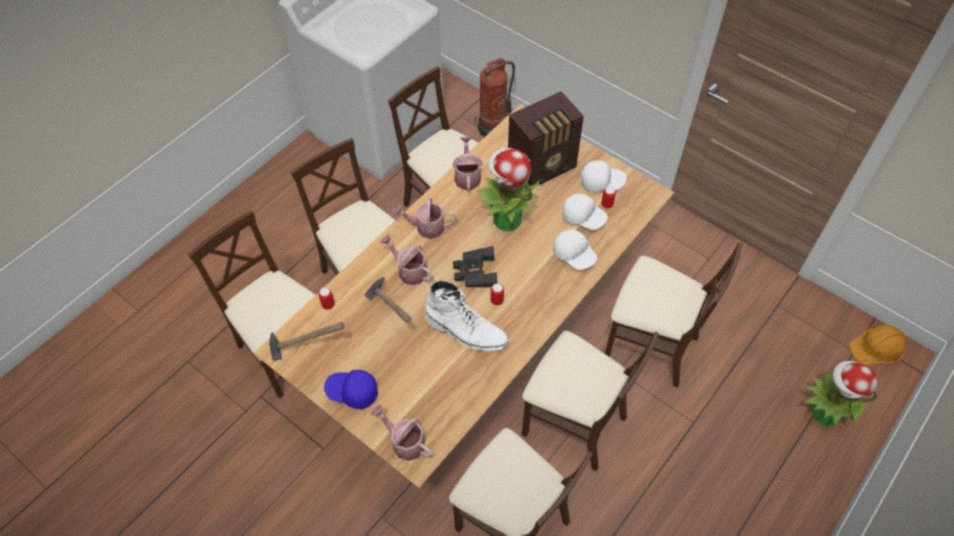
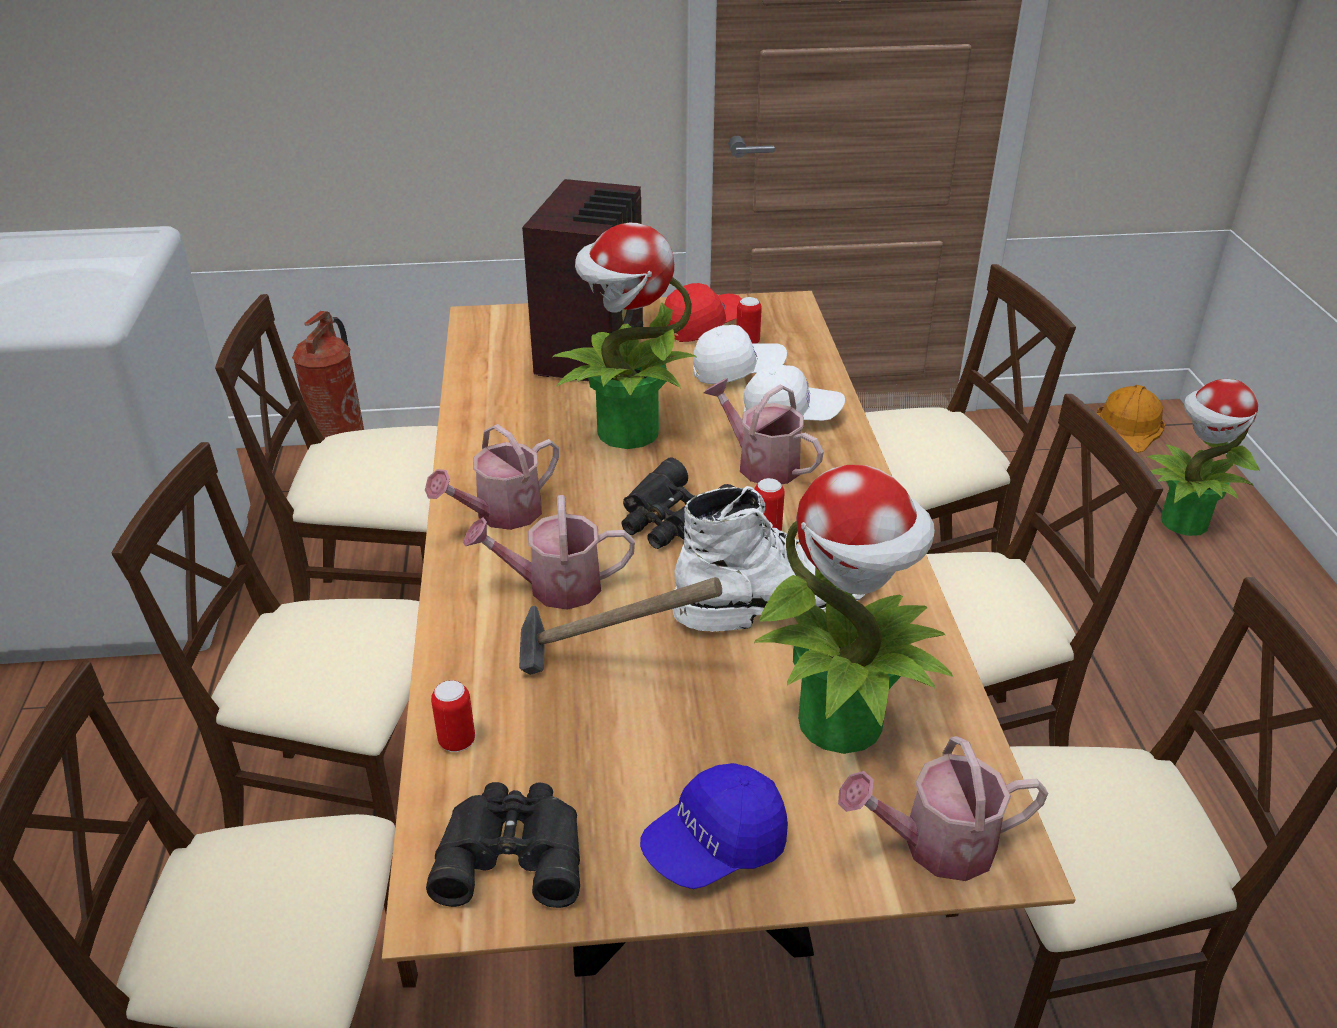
camera: 45 degrees left, 20 degrees down
hammer [269,322,345,361] -> black binoculars [426,782,580,908]
watering can [453,137,482,192] -> watering can moved to [704,378,824,484]
white cap [580,161,627,192] -> red cap [664,283,742,342]
none -> potted plant [754,465,953,754]

